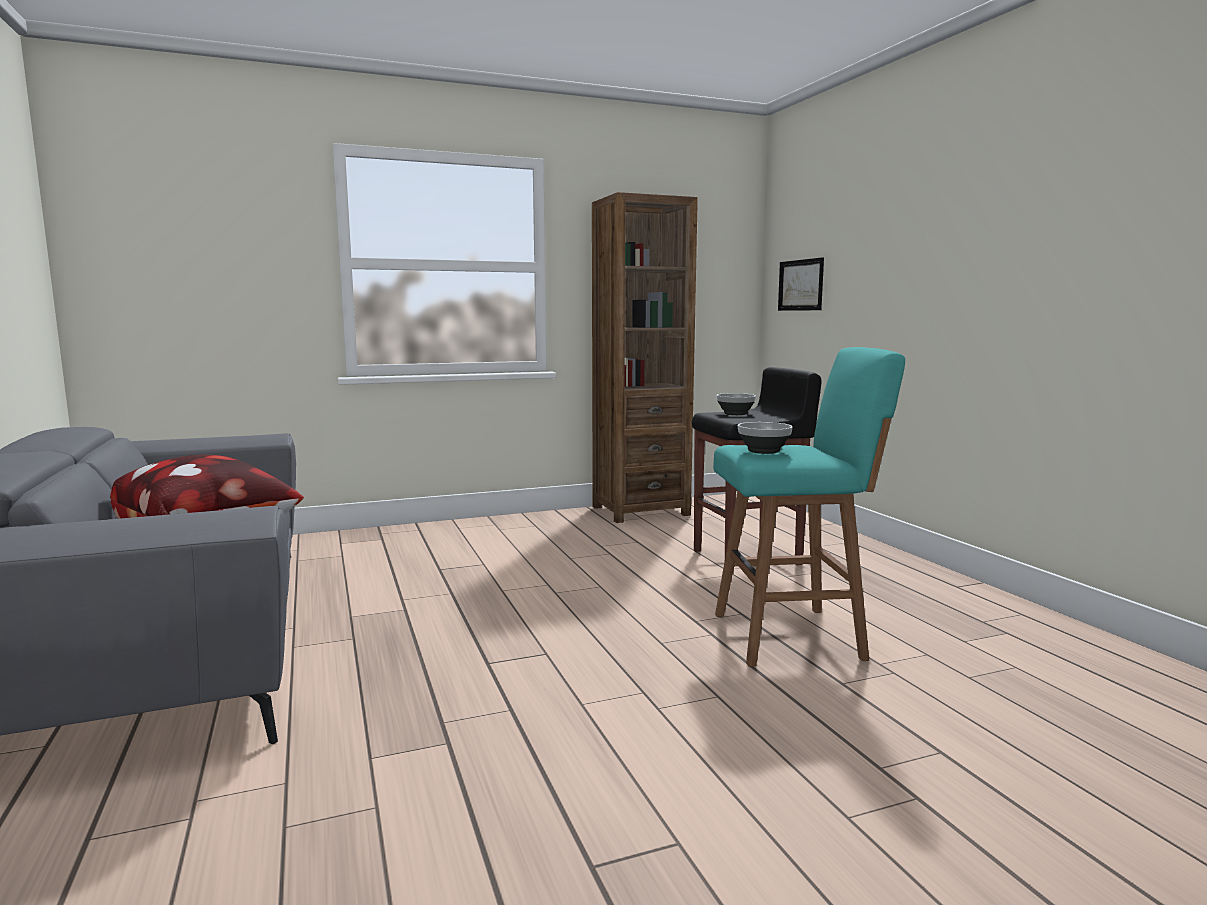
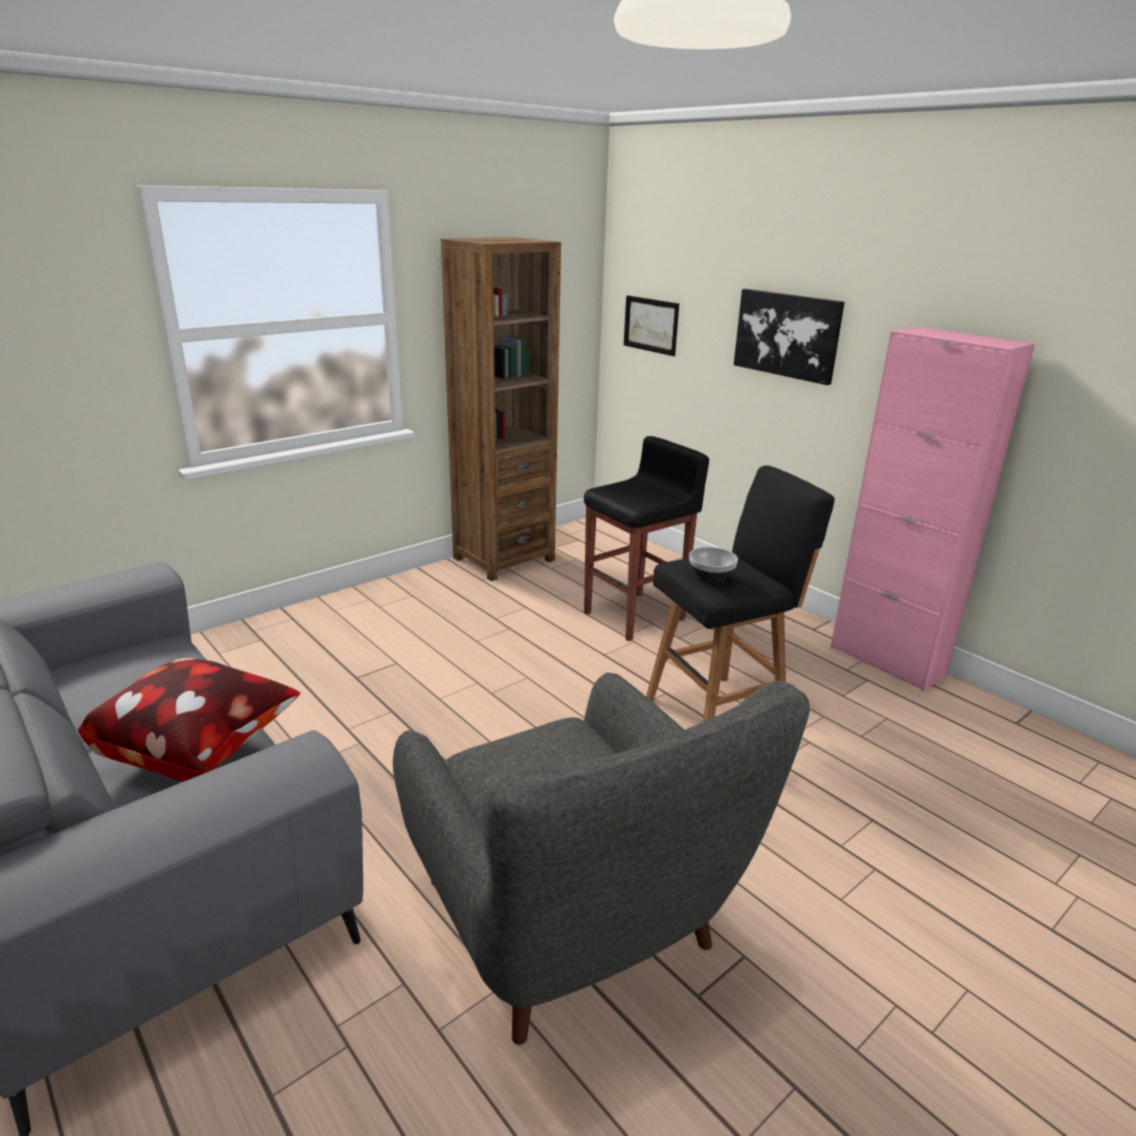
camera: 20 degrees left, 15 degrees up
turquoise stool [713,347,905,667] -> black stool [646,465,835,722]
bowl [717,393,756,415] -> none
none -> grey armchair [393,672,810,1045]
none -> picture [734,289,845,385]
none -> pink cabinet [830,327,1035,691]

